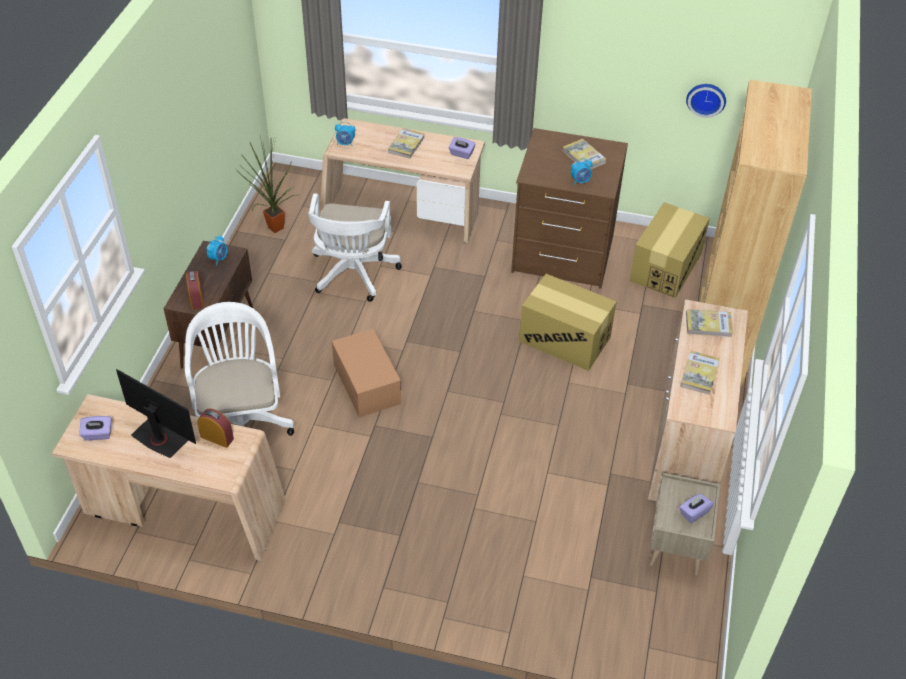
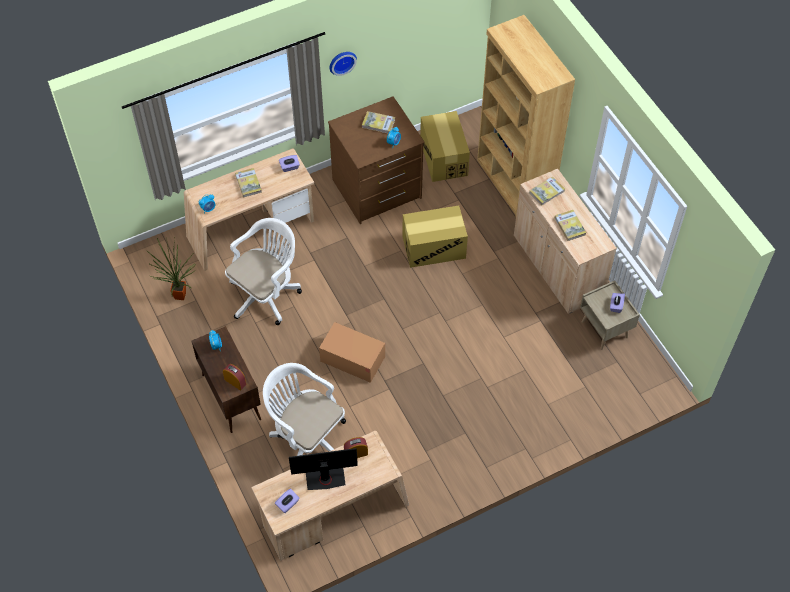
camera: 40 degrees left, 10 degrees up
white office chair [308,193,402,302] -> white office chair turned 105 degrees counterclockwise [225,218,302,325]
wall clock [686,84,726,118] -> wall clock moved to [329,52,357,76]

